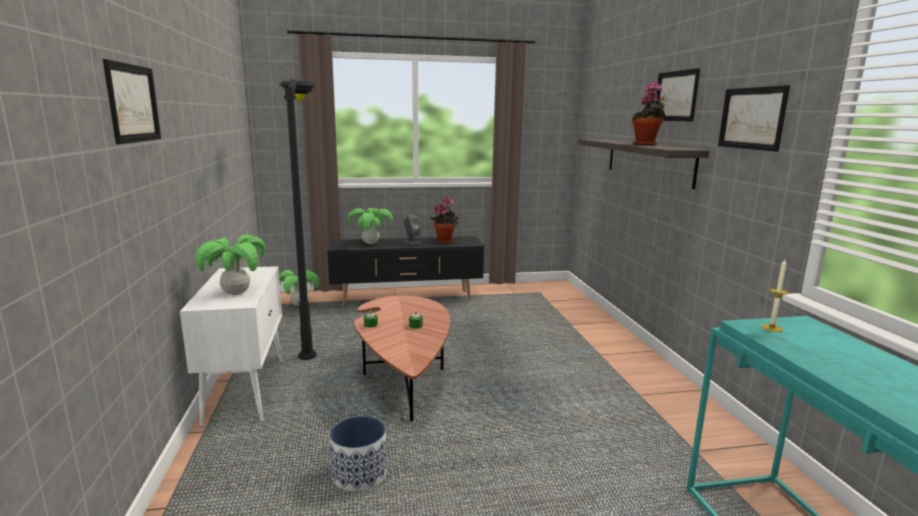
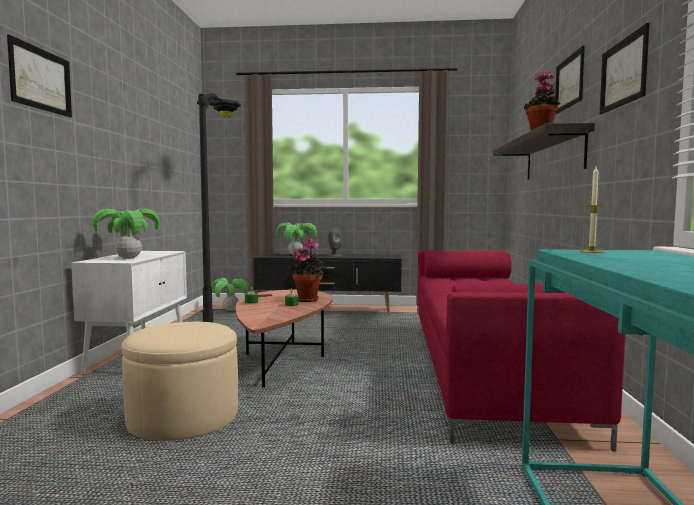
camera: 15 degrees right, 10 degrees down
planter [329,416,387,491] -> beige ottoman [122,322,238,441]
potted plant [430,196,459,244] -> potted plant moved to [289,239,326,302]
none -> red sofa [417,250,625,452]

